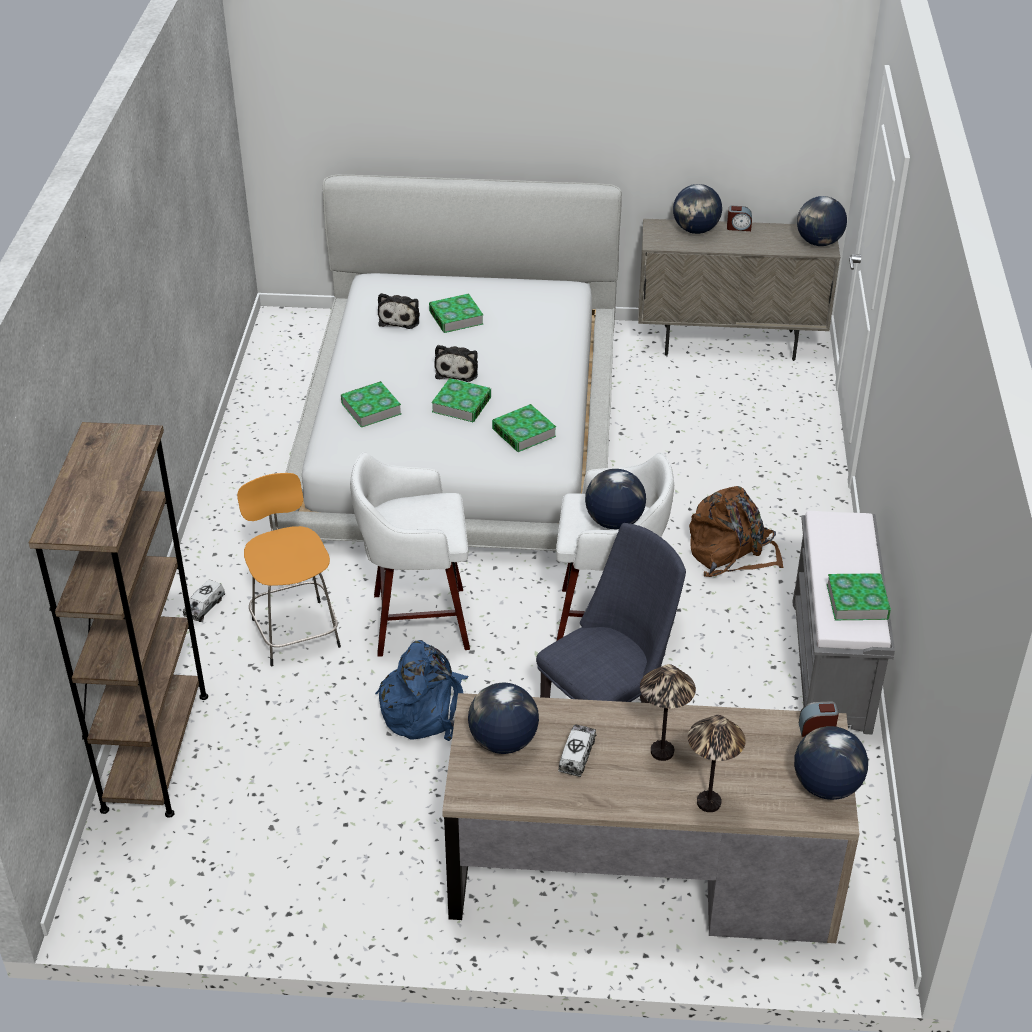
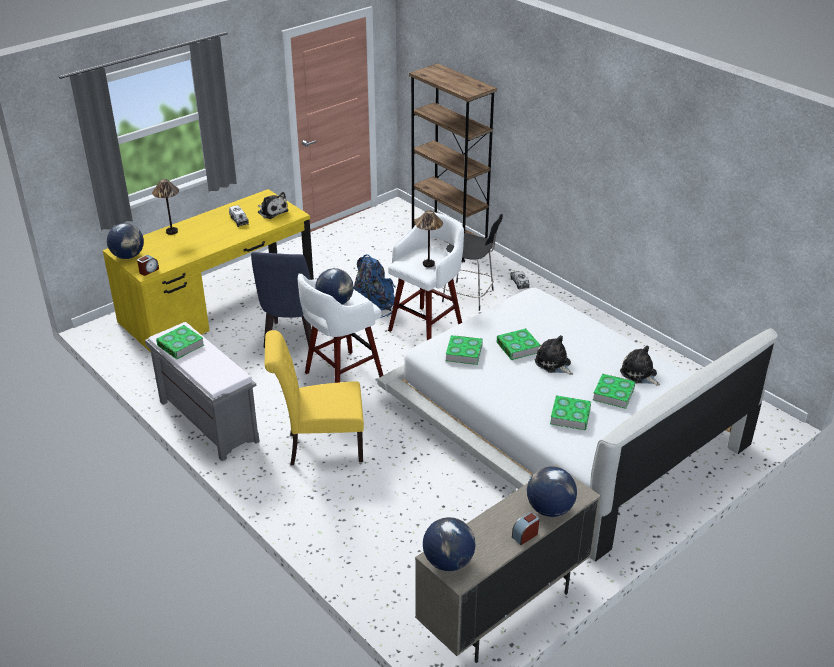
camera: 135 degrees right, 5 degrees down
orange stool [237,473,341,667] -> black stool [442,214,503,311]
book [341,381,401,428] -> book moved to [550,395,591,430]
brown desk [442,693,859,943] -> yellow desk [103,189,314,352]
globe [468,683,539,754] -> plush toy [258,192,289,219]
table lamp [640,664,696,761] -> table lamp moved to [415,210,443,267]
brown backpack [689,486,784,577] -> yellow chair [265,330,364,466]

